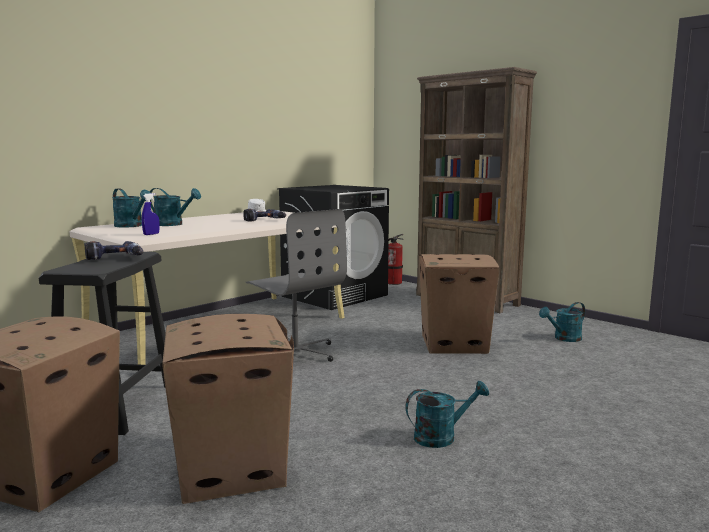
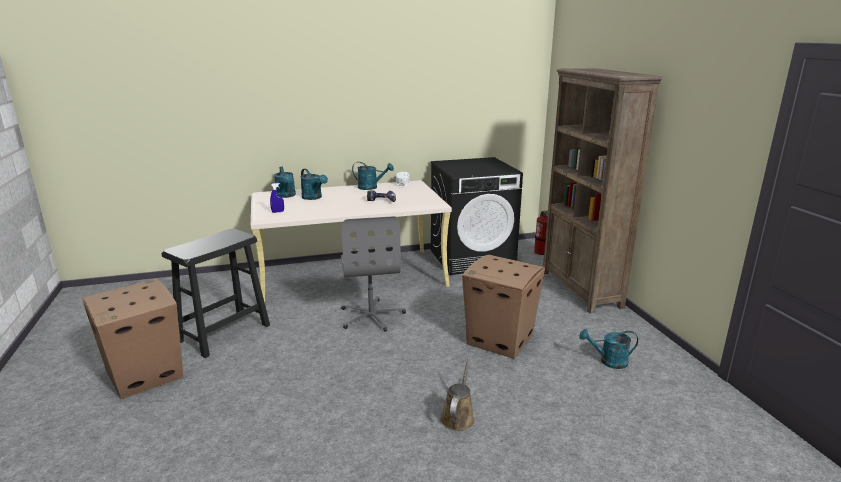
camera: 30 degrees right, 10 degrees up
power drill [84,241,143,260] -> none
cardboard box [163,314,294,504] -> none
turquoise watering can [405,381,489,448] -> turquoise watering can moved to [352,162,394,190]
none -> brown watering can [440,356,475,431]

